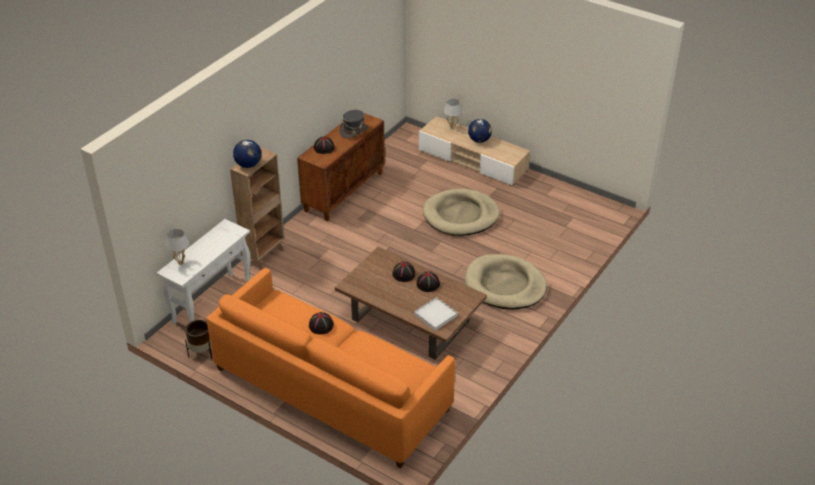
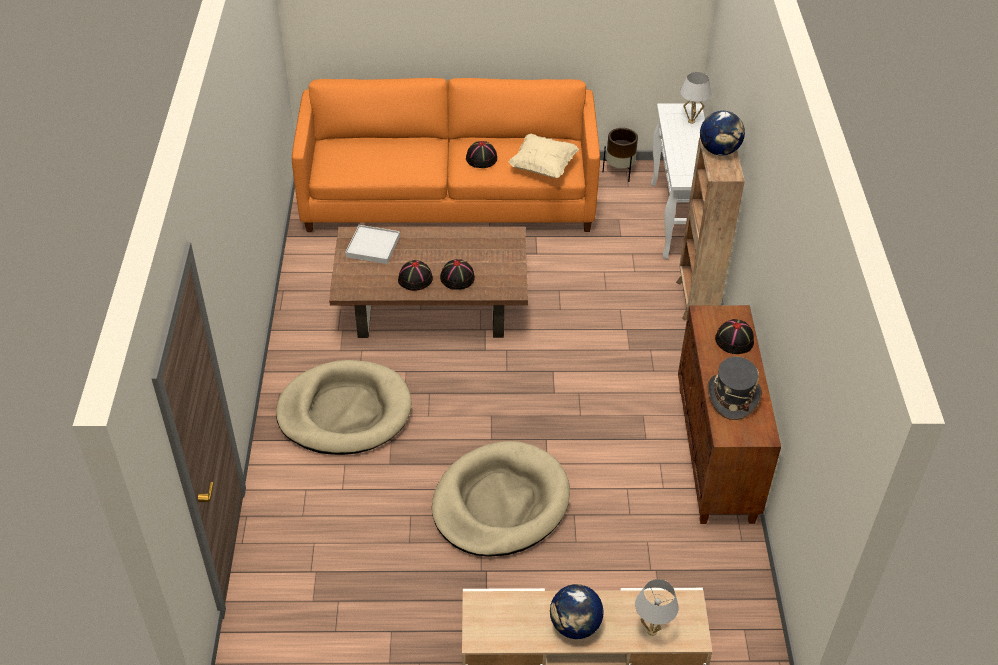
camera: 145 degrees right, 5 degrees up
none -> beige pillow [508,134,579,178]

